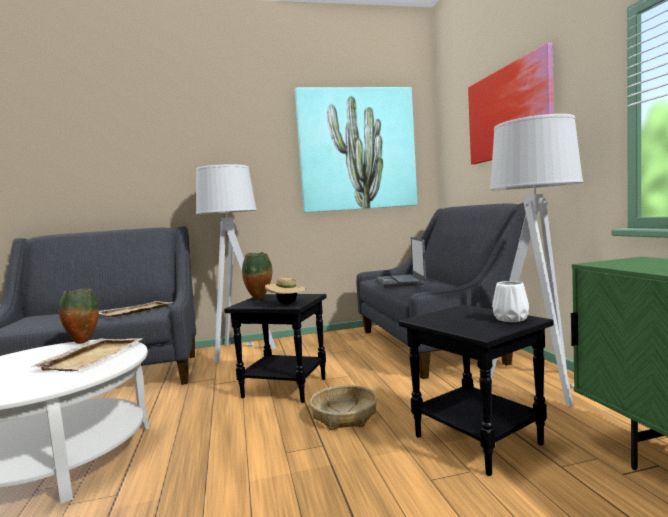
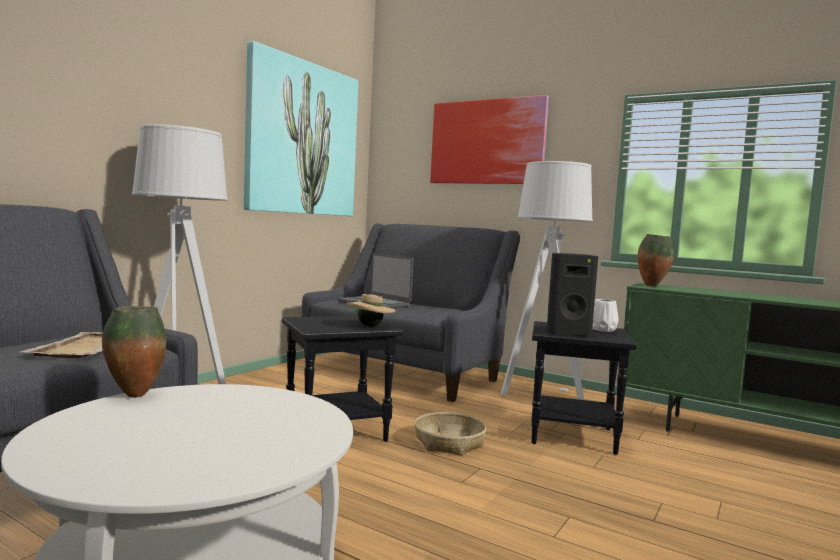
camera: 45 degrees left, 0 degrees up
beige tray [30,338,144,371] -> none
vase [242,252,272,299] -> vase moved to [638,234,674,286]
none -> black speaker [547,253,598,336]

